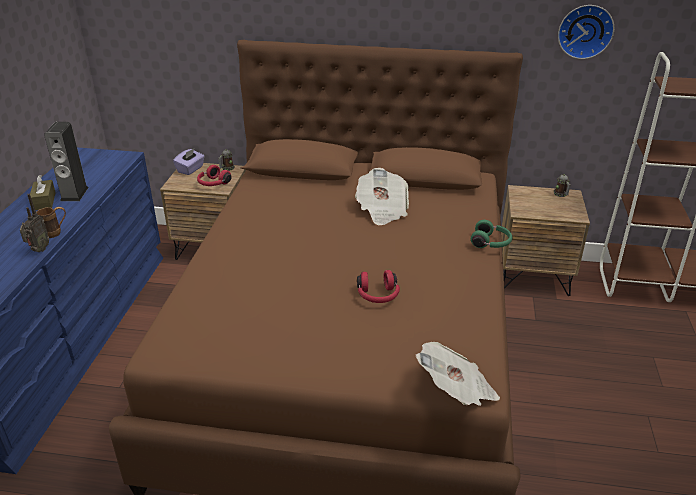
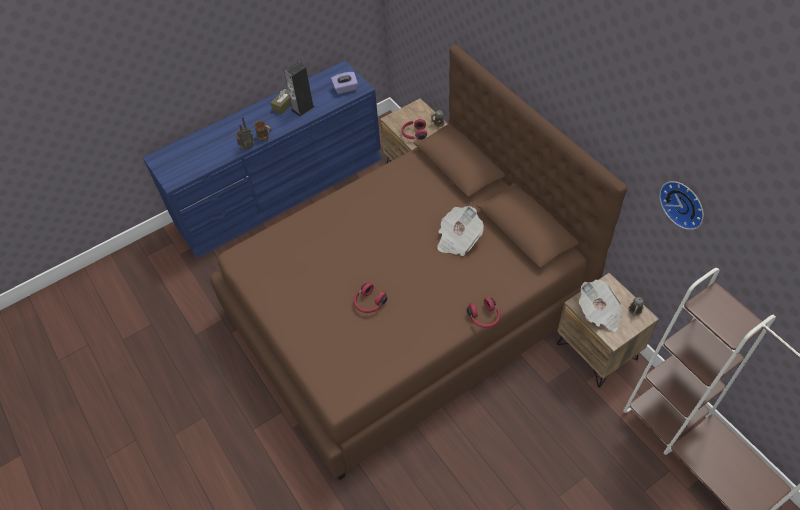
camera: 50 degrees right, 20 degrees up
purple tissue box [173,148,205,175] -> purple tissue box moved to [331,72,358,94]
newspaper [416,342,500,406] -> newspaper moved to [579,280,624,332]
green headphones [471,220,512,248] -> red headphones [467,297,501,328]

